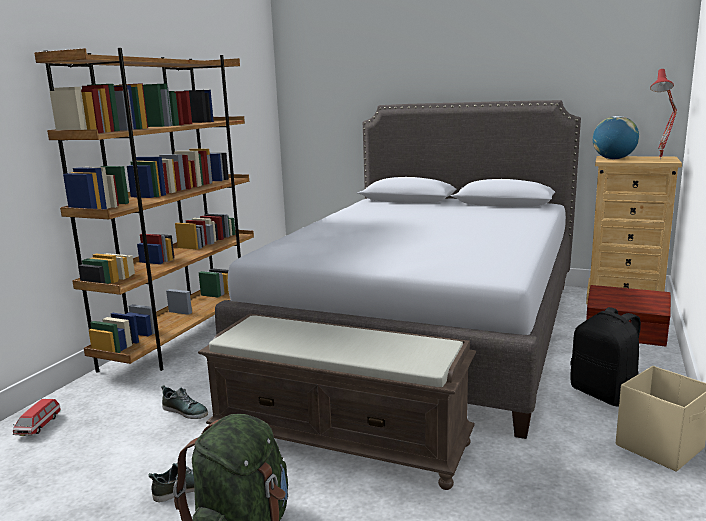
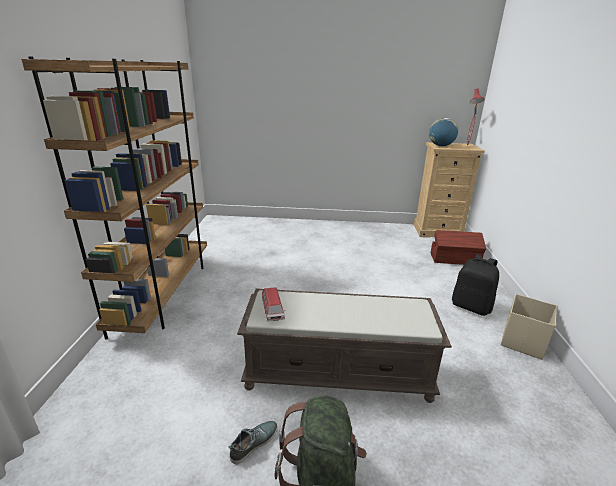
camera: 20 degrees left, 10 degrees up
toy car [13,399,61,436] -> toy car moved to [262,287,285,321]
shoe [161,385,208,419] -> none
grey bed [215,100,581,439] -> none

